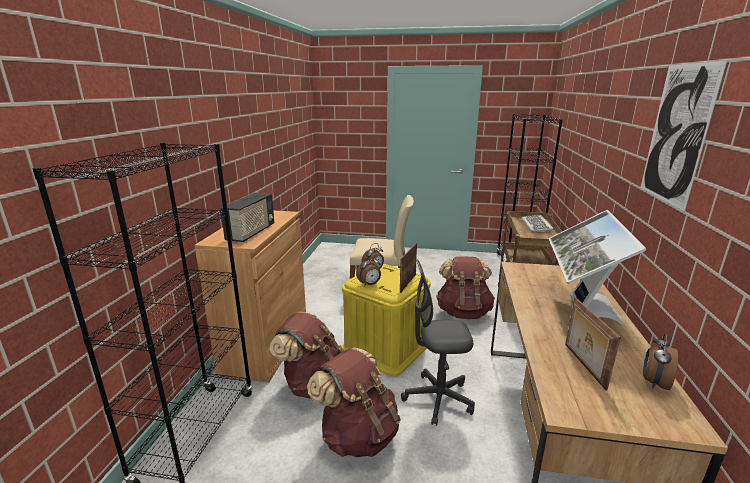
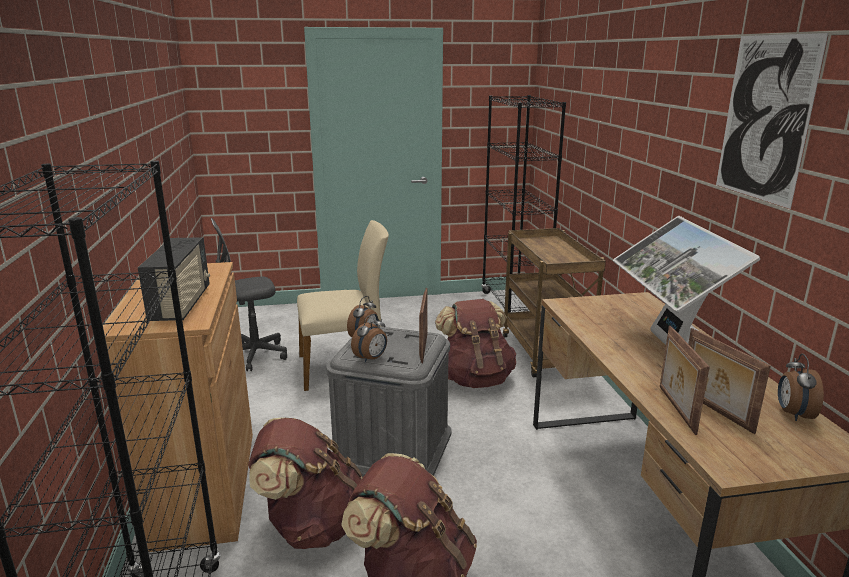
camera: 20 degrees left, 0 degrees up
yellow storage box [342,264,431,376] -> grey storage box [326,327,452,477]
grey office chair [401,259,475,426] -> grey office chair moved to [211,218,287,371]
keyboard [521,215,554,232] -> none
none -> picture frame [660,326,710,435]

